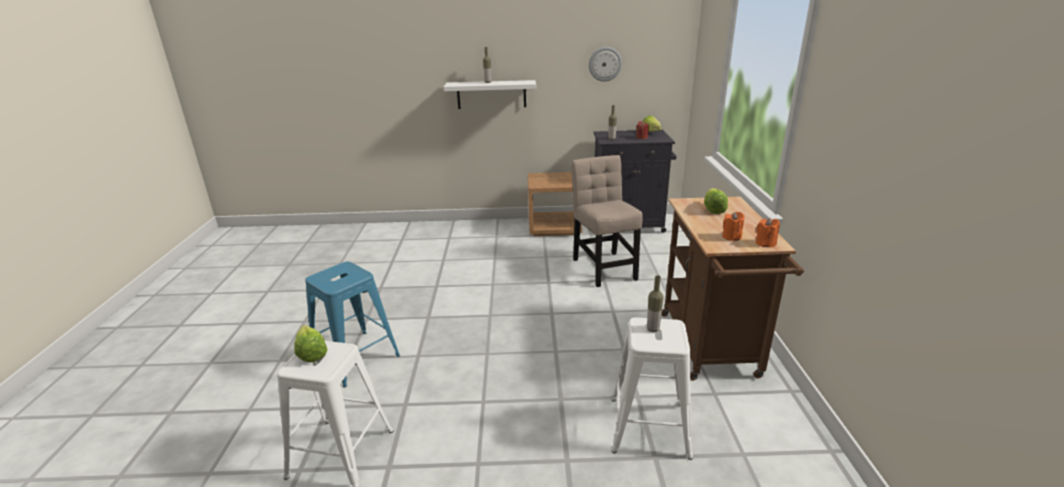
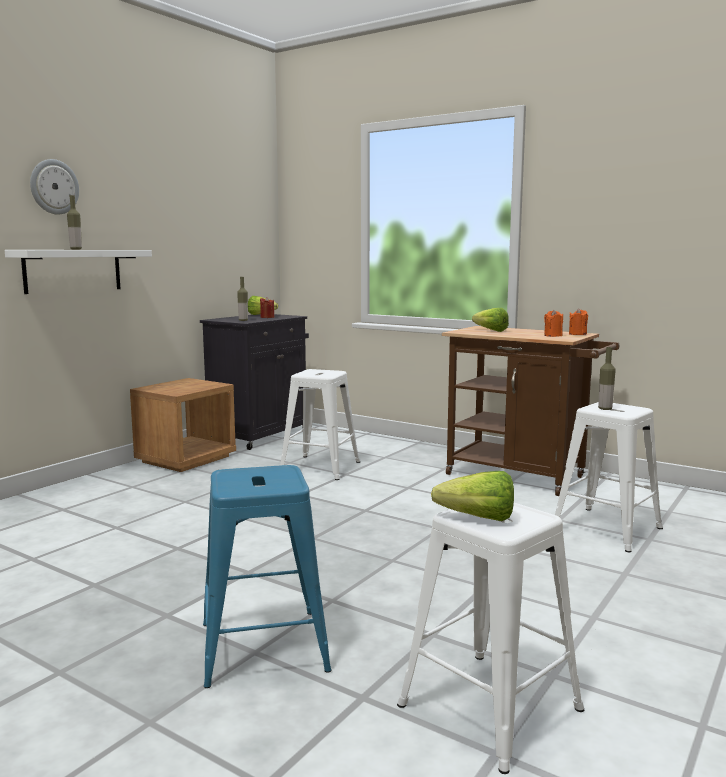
camera: 55 degrees left, 15 degrees down
beige chair [571,155,643,287] -> white stool [280,369,360,480]
wall clock [589,47,622,81] -> wall clock moved to [30,159,79,215]

